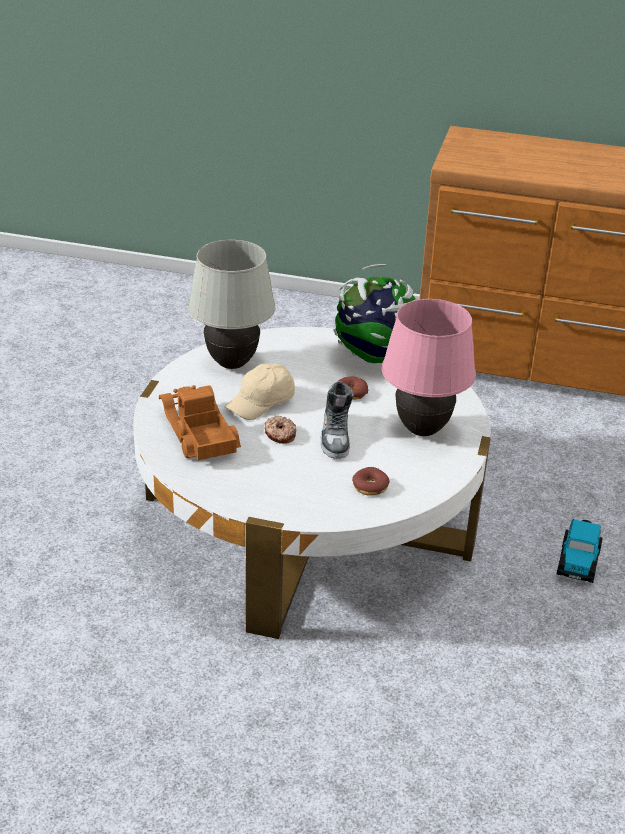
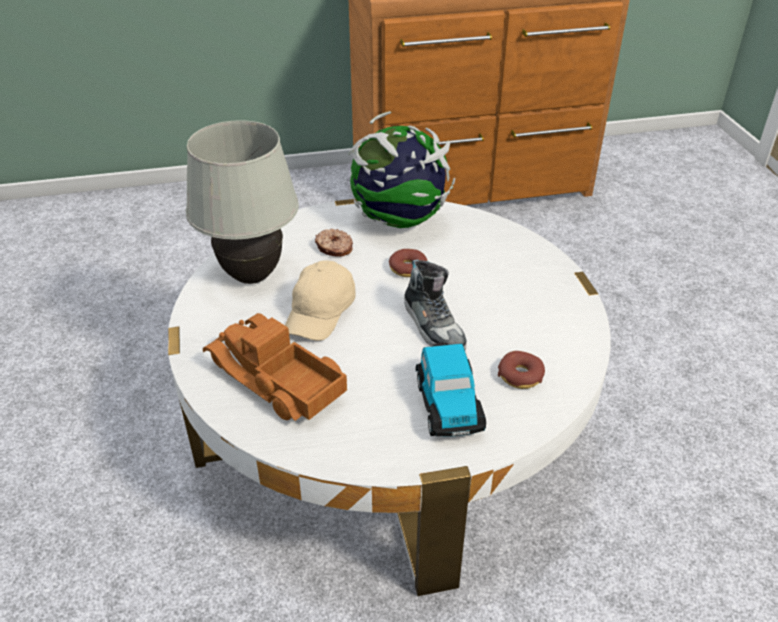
camera: 25 degrees left, 5 degrees up
donut [265,416,296,444] -> donut moved to [315,229,353,257]
pink table lamp [382,299,476,436] -> none
toy car [557,519,603,583] -> toy car moved to [415,342,486,437]

